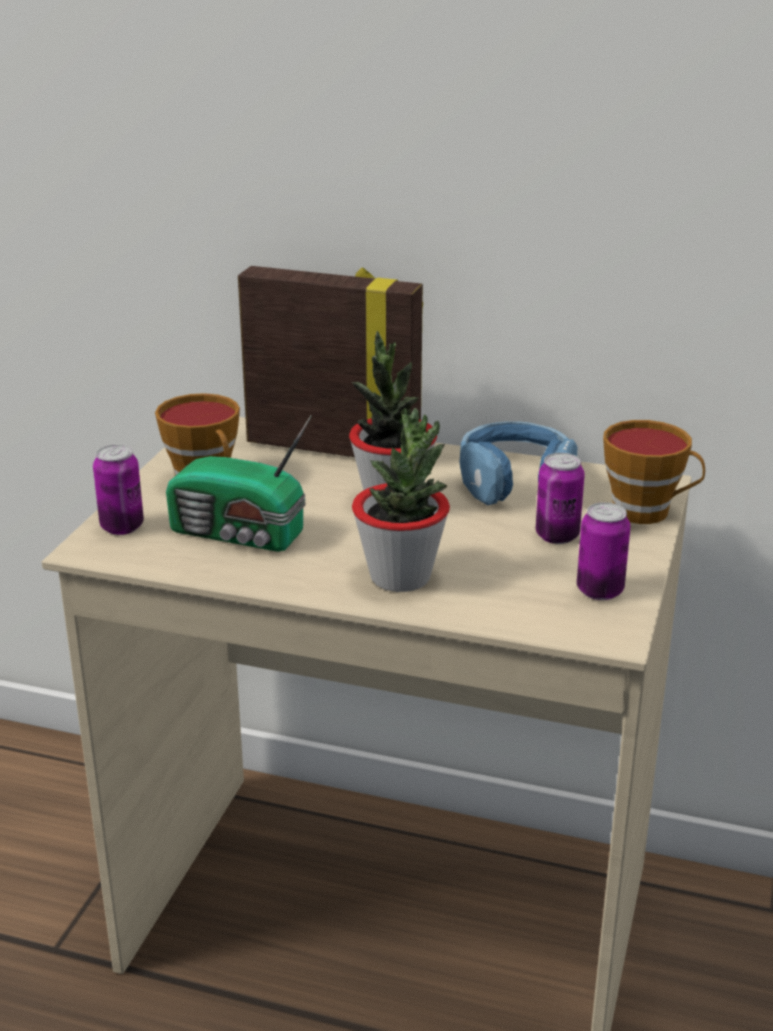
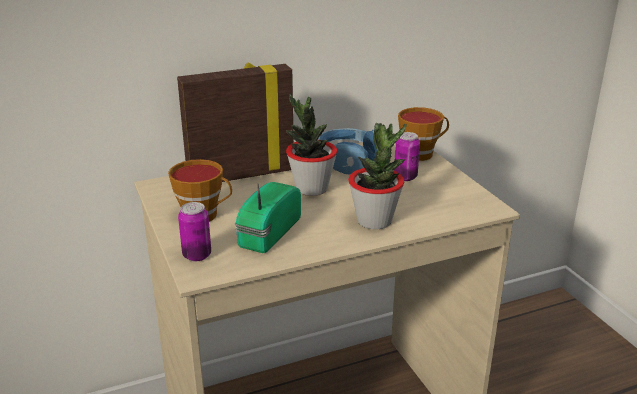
camera: 40 degrees left, 0 degrees up
radio [166,415,312,552] -> radio turned 135 degrees clockwise [235,182,301,253]
can [577,502,631,600] -> none

